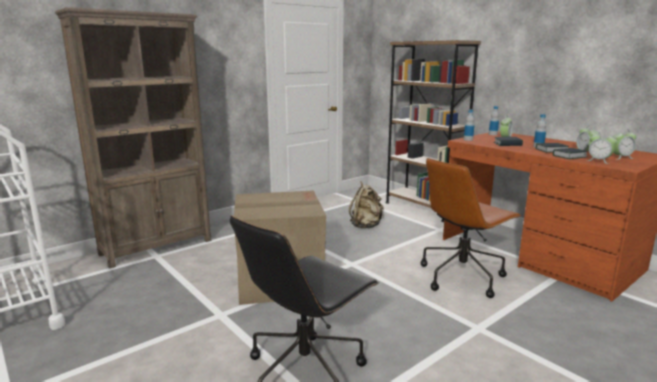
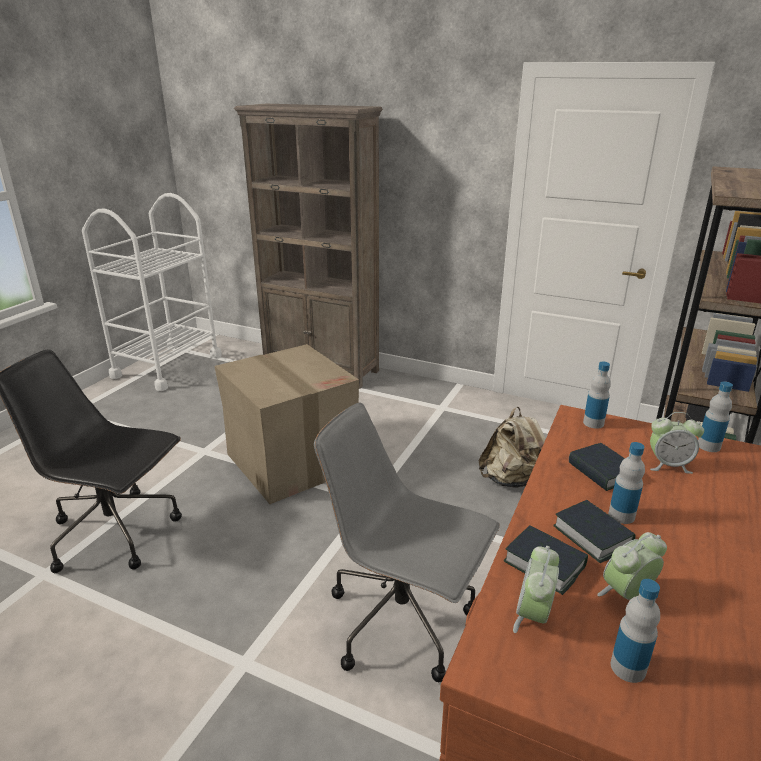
camera: 65 degrees right, 10 degrees up
brown office chair [421,158,521,298] -> grey office chair [314,403,500,683]
alarm clock [613,129,636,160] -> bottle [611,579,660,683]

